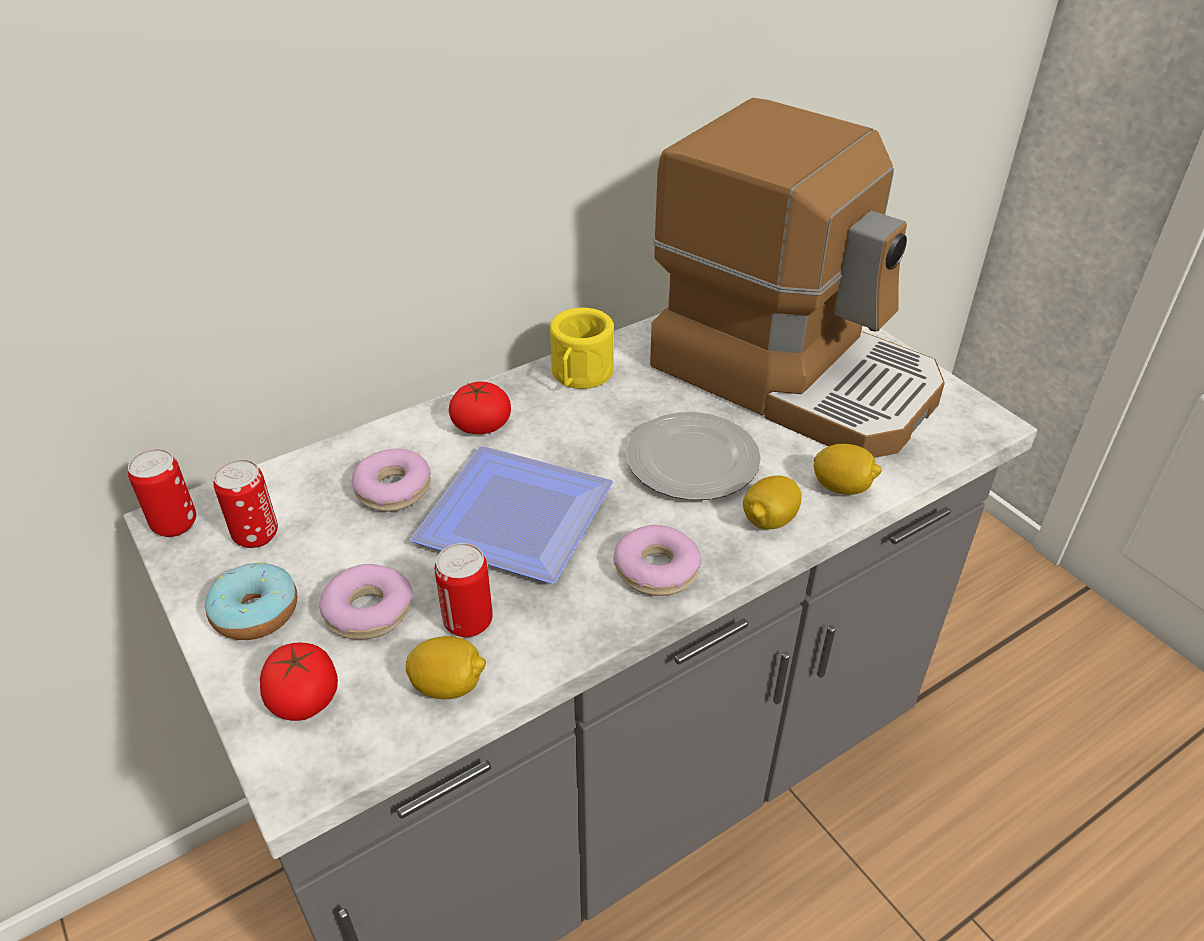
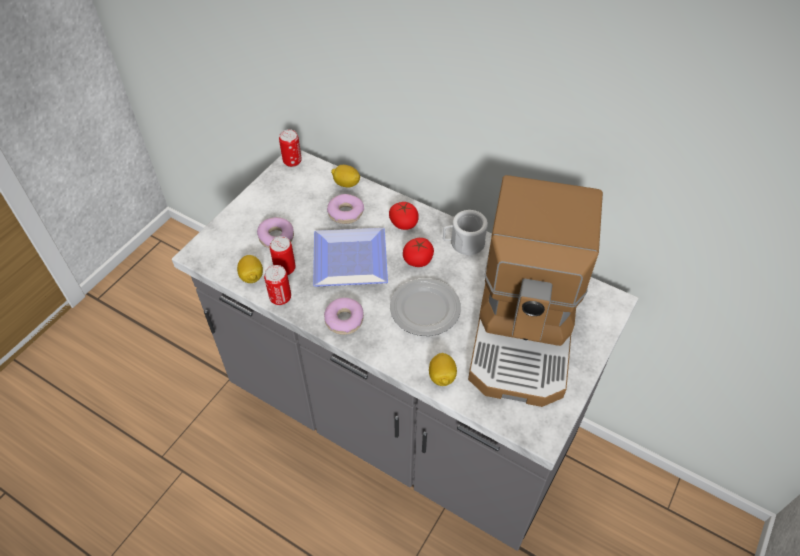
camera: 65 degrees right, 10 degrees up
donut [205,562,297,640] -> none
can [213,459,278,548] -> can moved to [264,265,291,305]
tomato [260,643,338,721] -> tomato moved to [403,238,434,267]
yellow mug [550,308,614,389] -> white mug [443,210,488,255]
lemon [743,476,802,529] -> lemon moved to [331,165,360,187]

